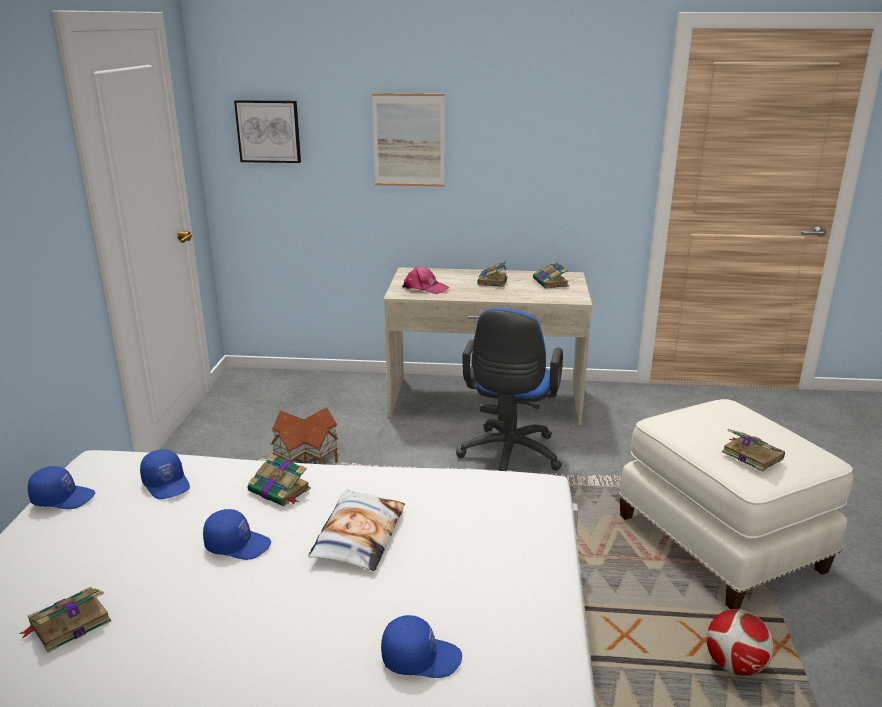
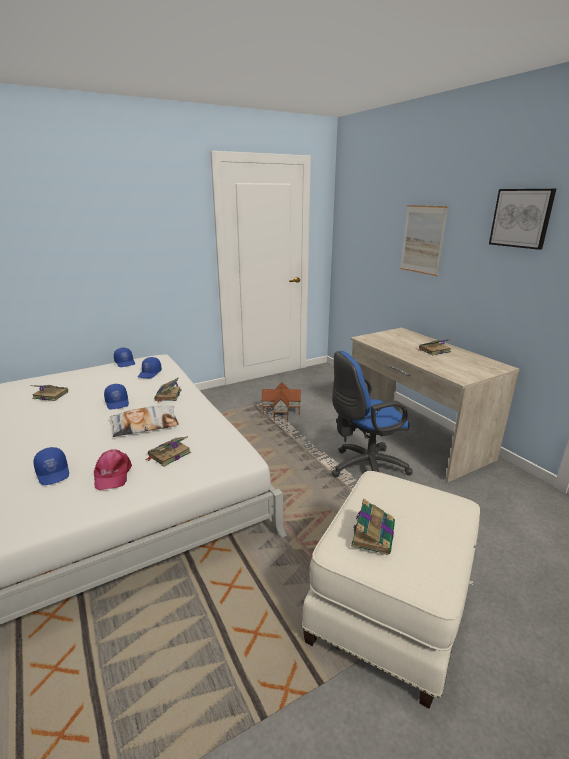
camera: 55 degrees right, 0 degrees up
picture [234,100,301,163] -> picture moved to [489,189,556,250]
pink cap [402,266,449,294] -> pink cap moved to [94,449,132,490]
book [533,261,569,289] -> book moved to [145,436,191,467]
football [707,609,774,676] -> none

